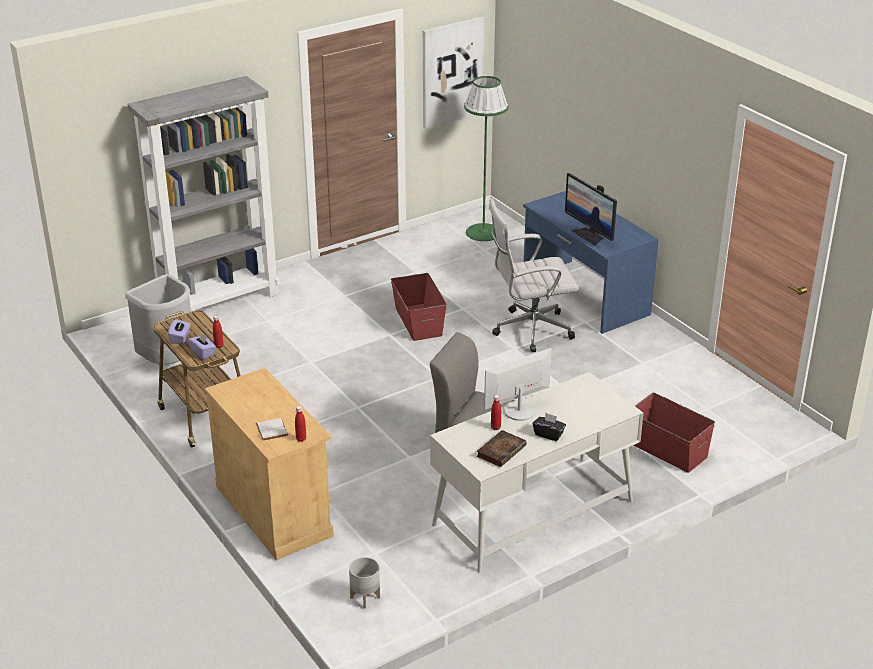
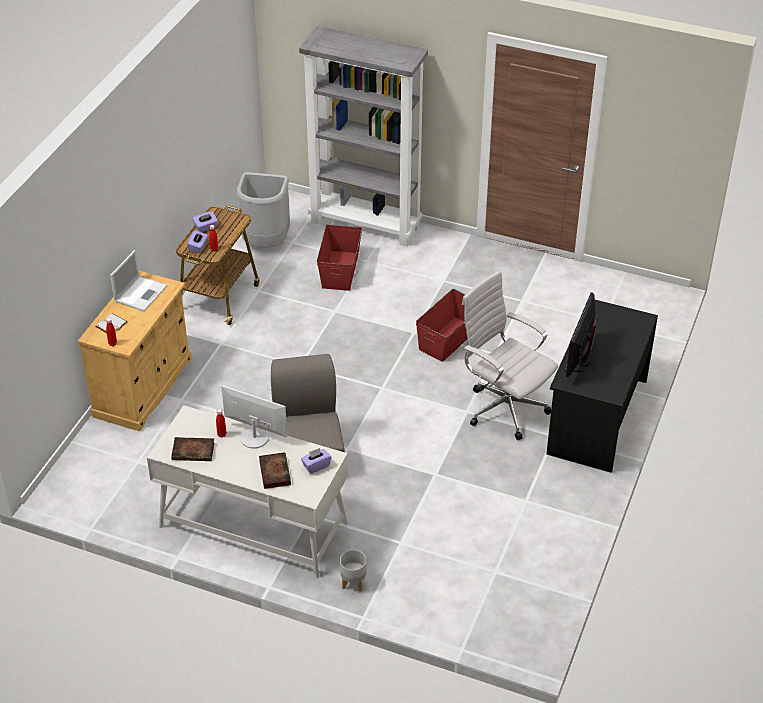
camera: 55 degrees right, 10 degrees up
grey planter [349,557,380,608] -> grey planter moved to [340,550,366,592]
picture [423,17,484,129] -> none
green floor lamp [464,76,508,241] -> none
blue desk [523,191,659,334] -> black desk [546,300,658,473]
black tissue box [533,413,566,441] -> none
red storage box [634,393,715,473] -> red storage box moved to [317,224,363,291]
none -> laptop [110,250,167,312]
none -> book [259,452,291,489]
none -> purple tissue box [301,448,332,474]

